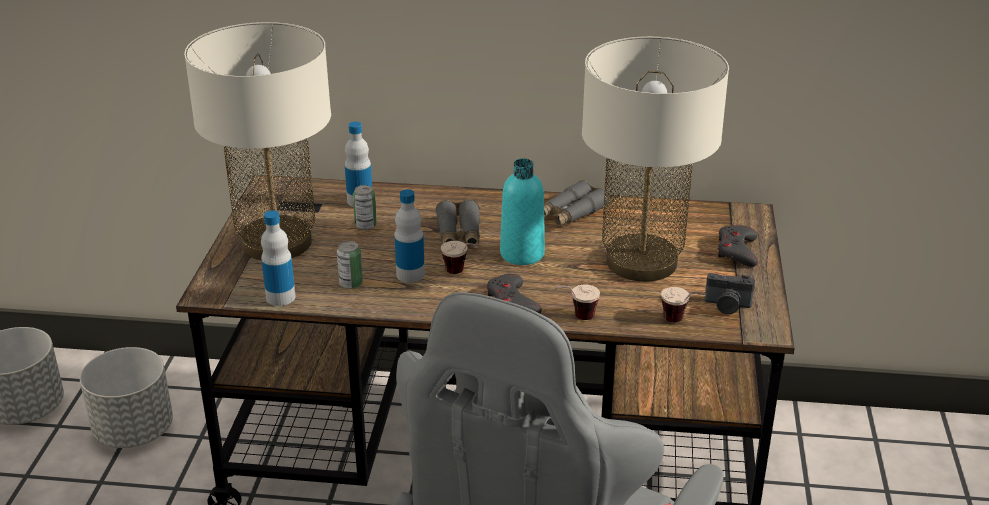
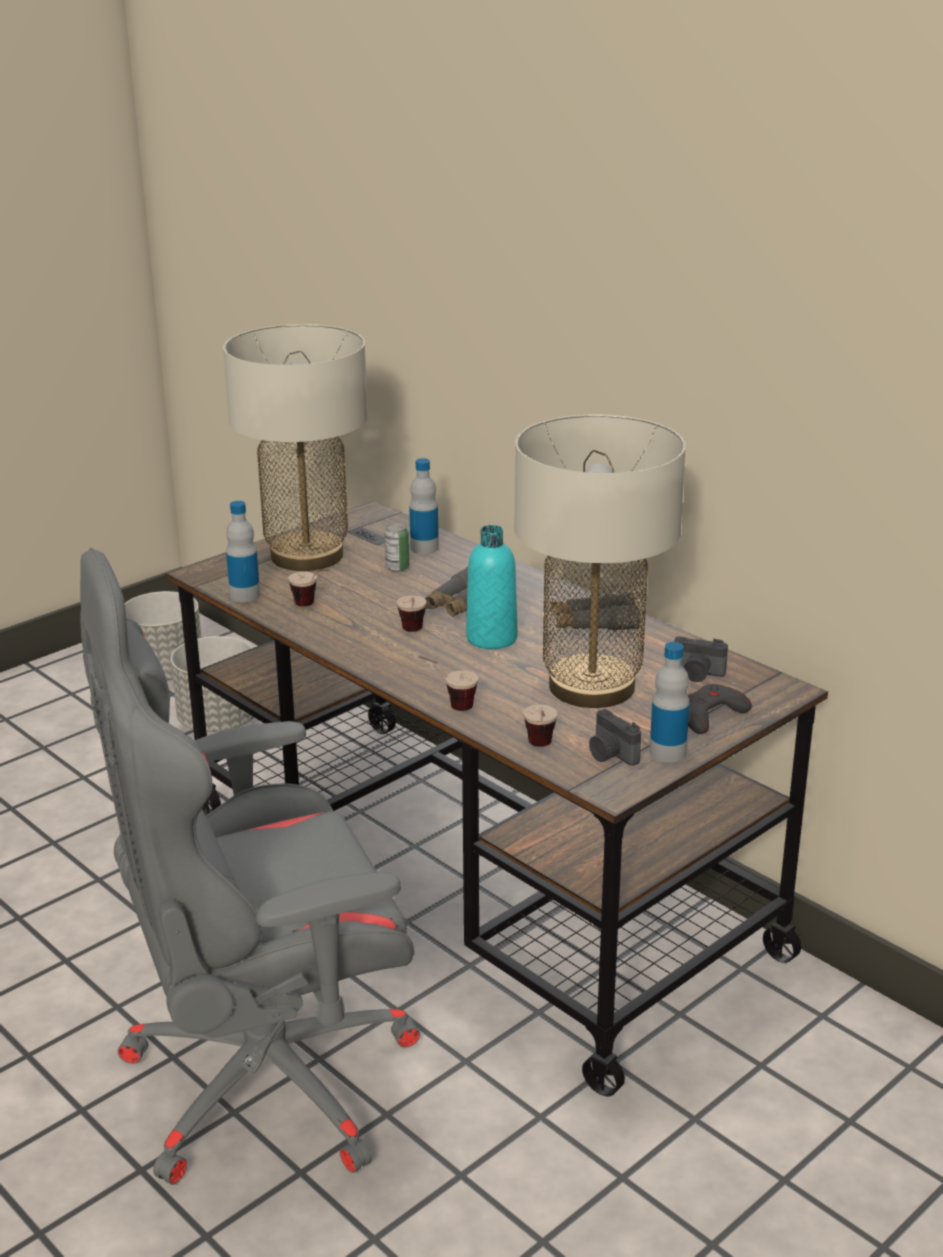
camera: 40 degrees right, 5 degrees down
can [337,241,363,289] -> cup [288,569,329,606]
bottle [394,189,425,283] -> bottle moved to [650,642,690,763]
grey game controller [487,274,542,313] -> none
none -> camera [674,636,728,682]

